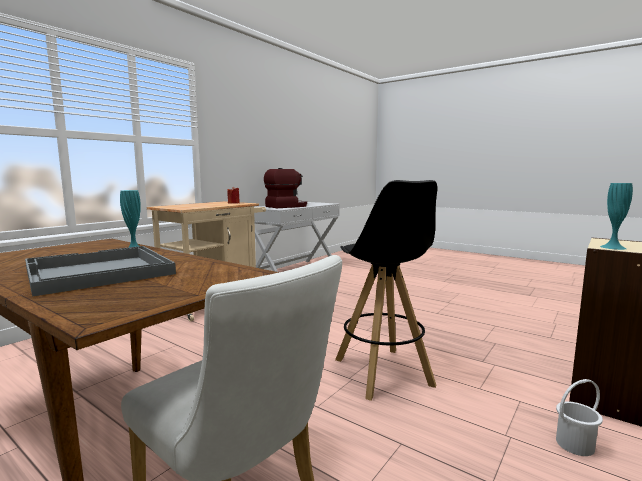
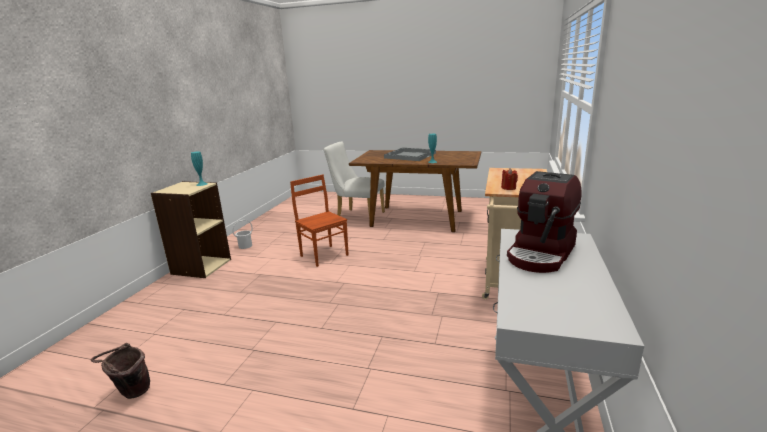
camera: 160 degrees right, 10 degrees up
black stool [335,180,437,401] -> brown chair [290,175,349,267]
none -> brown bucket [91,343,150,399]

